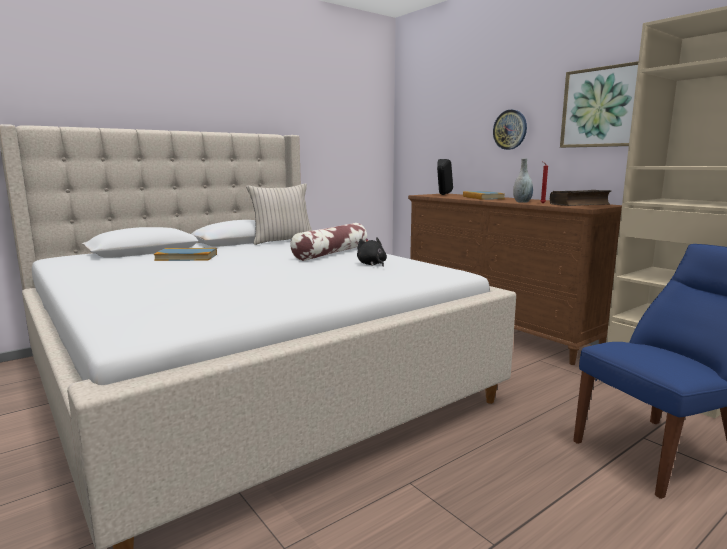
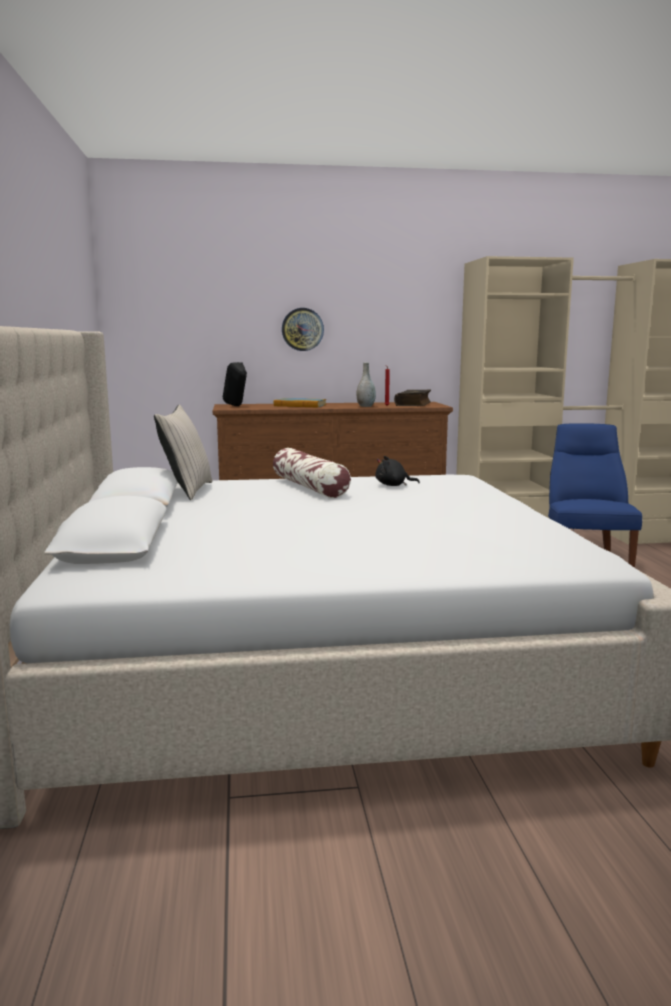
camera: 60 degrees left, 0 degrees up
book [154,248,217,261] -> none
picture [560,61,639,148] -> none

